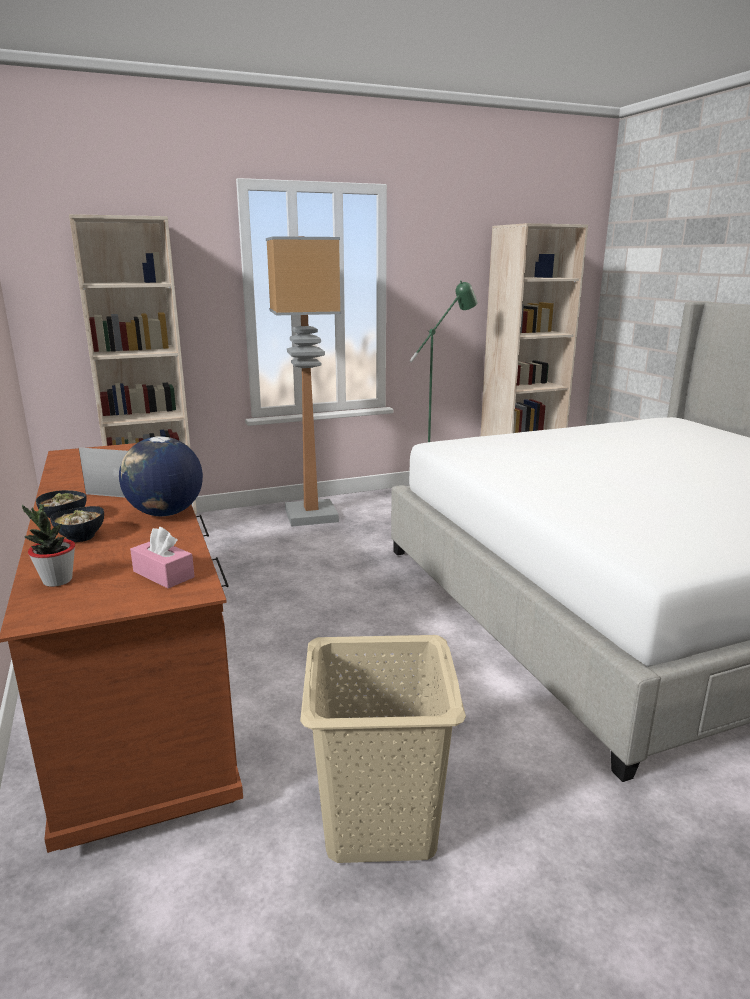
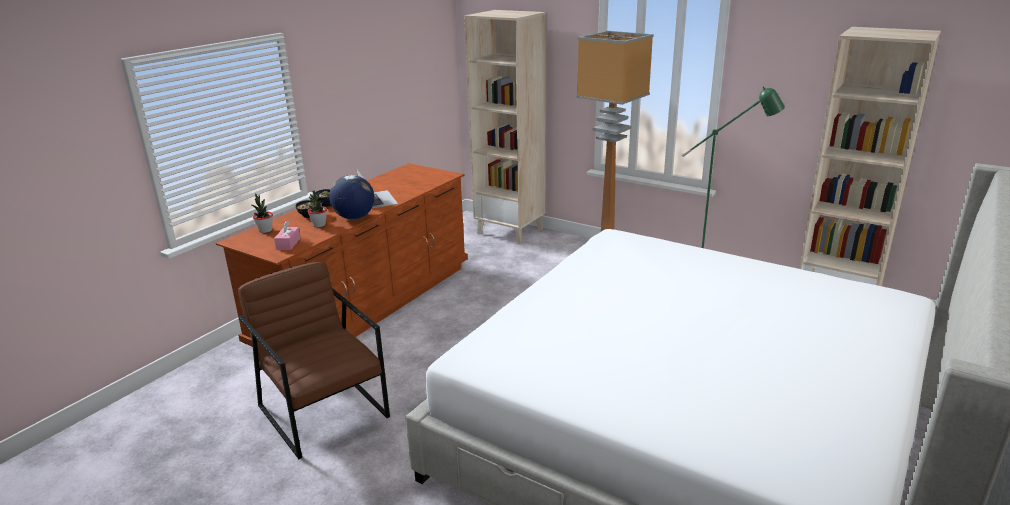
camera: 55 degrees right, 5 degrees up
beige laundry basket [300,635,466,863] -> brown armchair [238,262,390,459]
none -> potted plant [307,190,327,227]

